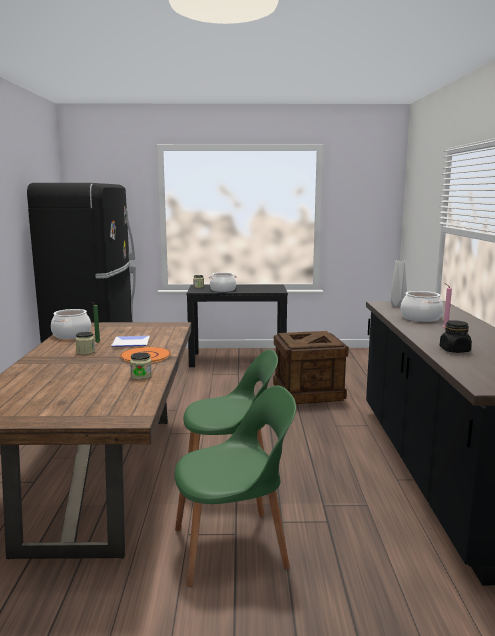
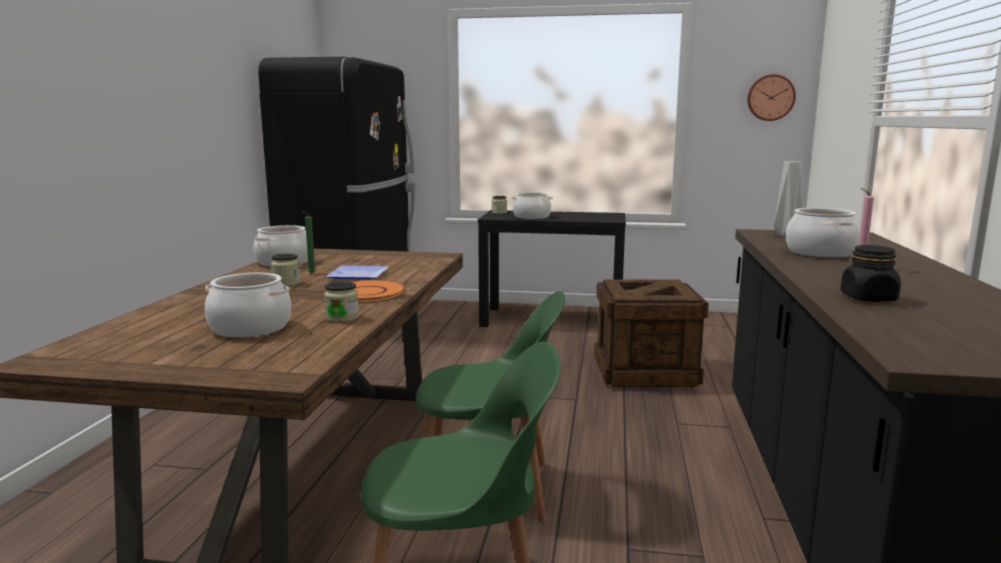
camera: 10 degrees right, 0 degrees up
none -> cooking pot [205,273,291,338]
none -> wall clock [747,74,796,121]

